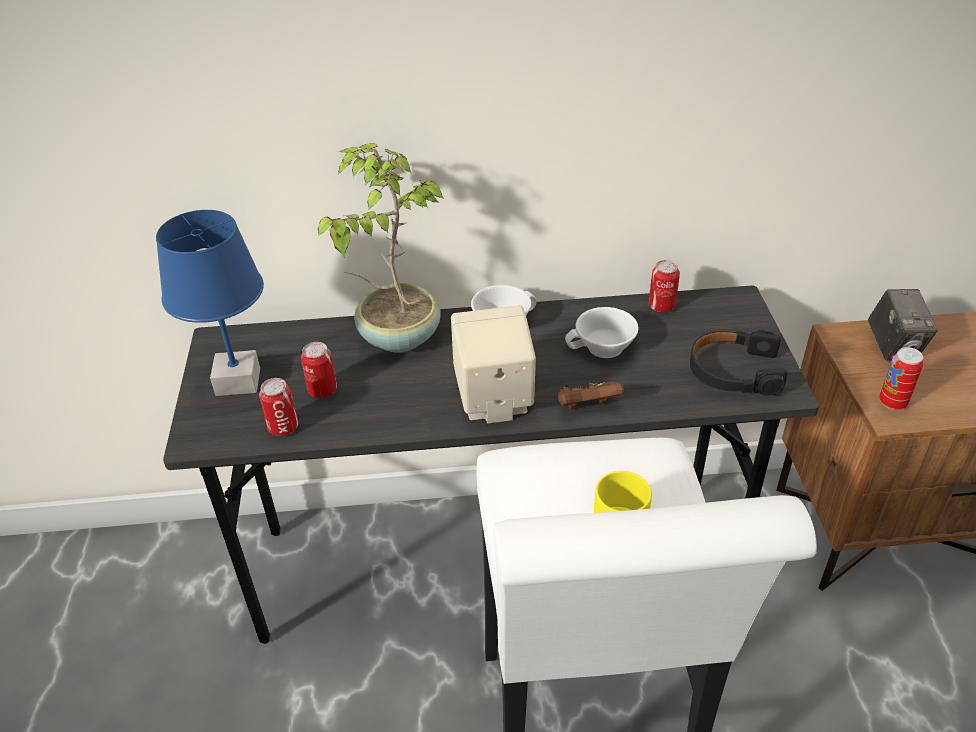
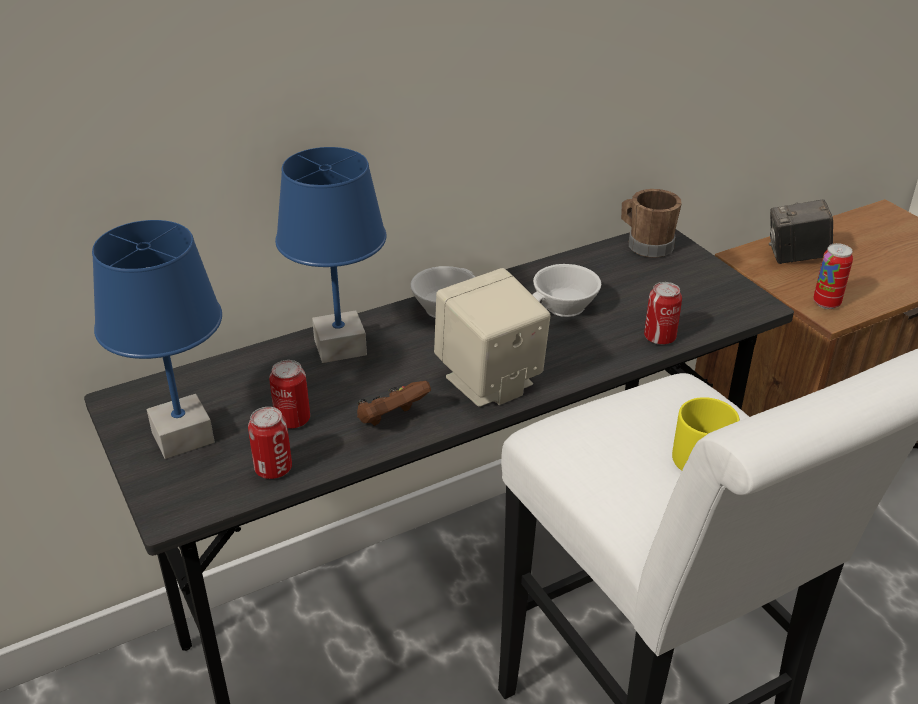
camera: 25 degrees left, 5 degrees down
potted plant [318,143,445,352] -> blue table lamp [275,147,387,363]
brown game controller [558,381,624,409] -> brown game controller moved to [357,381,431,426]
can [649,260,680,312] -> can moved to [644,282,682,345]
black headphones [690,330,787,396] -> none
camera [868,289,938,360] -> camera turned 120 degrees clockwise [769,199,833,264]
none -> brown mug [621,189,682,258]

